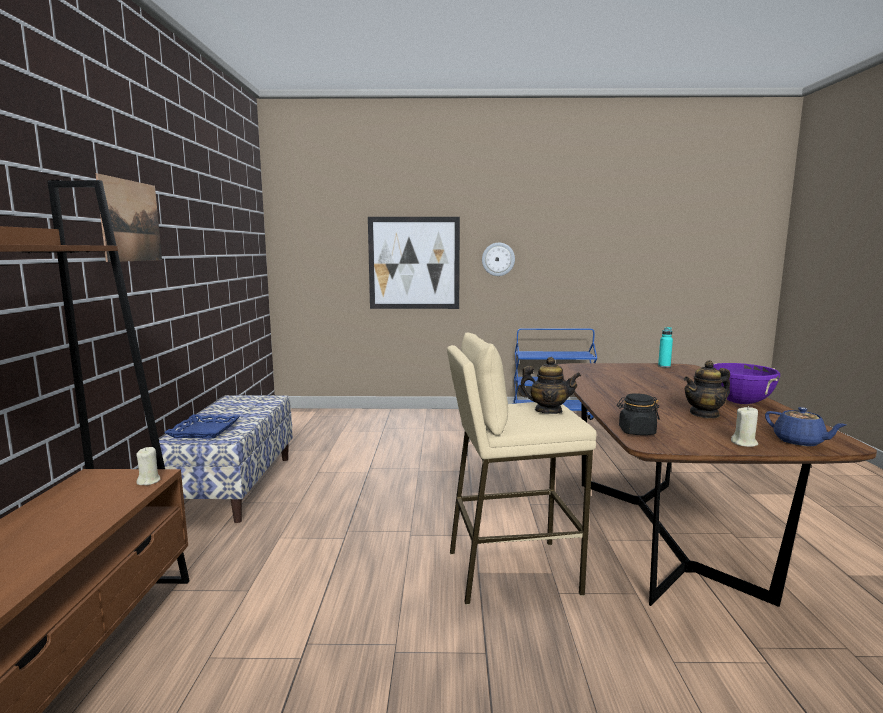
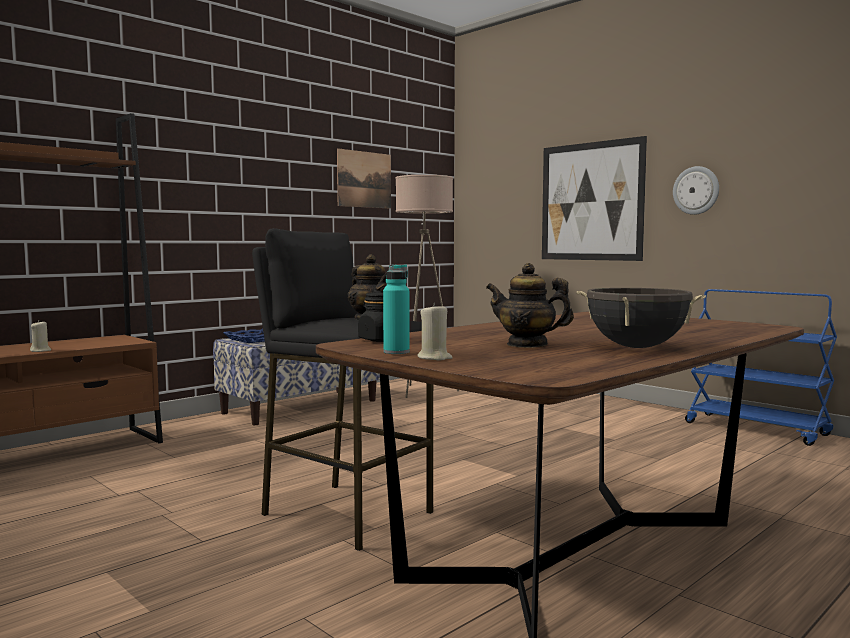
camera: 45 degrees right, 5 degrees down
picture [96,173,162,262] -> picture moved to [337,148,391,209]
beige candle [136,447,161,485] -> beige candle moved to [30,321,51,352]
beige stool [447,333,597,605] -> black stool [252,228,433,551]
turquoise bottle [658,327,673,368] -> turquoise bottle moved to [383,264,410,354]
purple cooking pot [713,363,780,404] -> black cooking pot [577,288,706,348]
blue teapot [765,407,847,446] -> none
none -> beige floor lamp [396,175,459,398]

